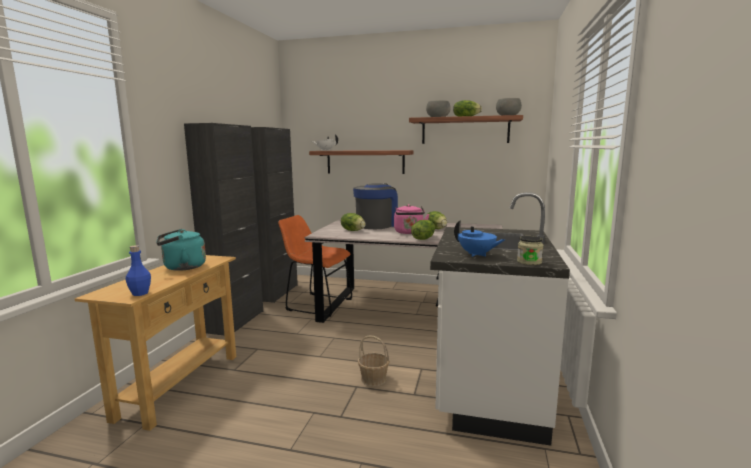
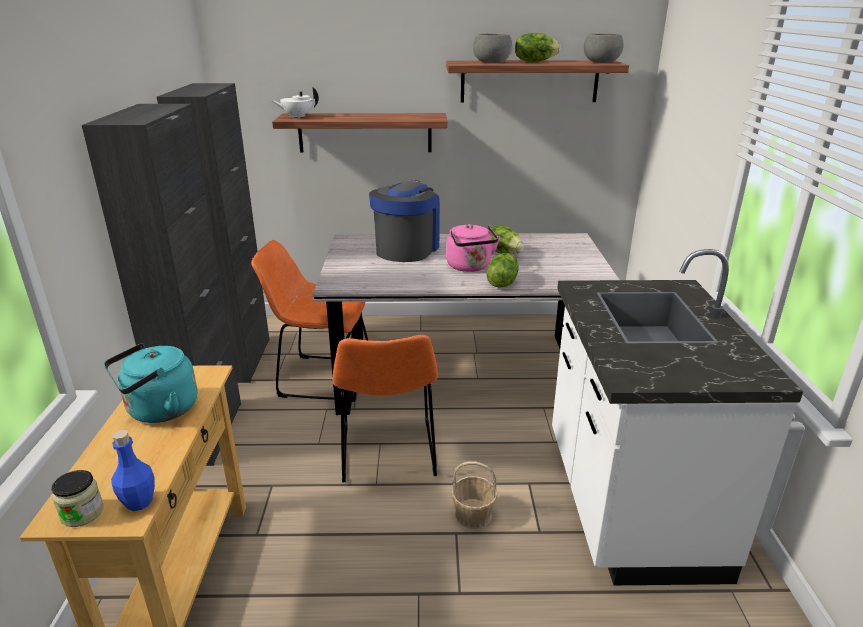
camera: 15 degrees left, 15 degrees up
lettuce [341,213,366,231] -> none
blue teapot [454,220,505,257] -> none
jar [517,236,543,265] -> jar moved to [51,470,104,527]
none -> orange chair [332,335,438,483]

